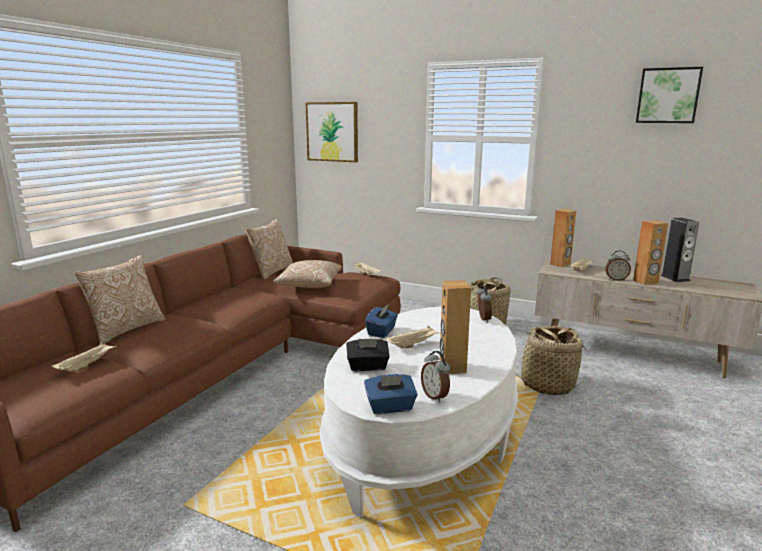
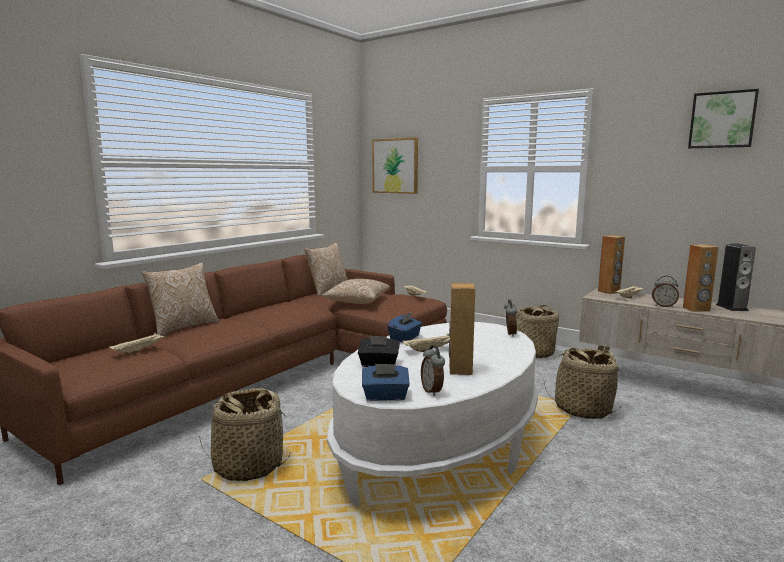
camera: 10 degrees right, 5 degrees down
none -> basket [199,388,290,481]

